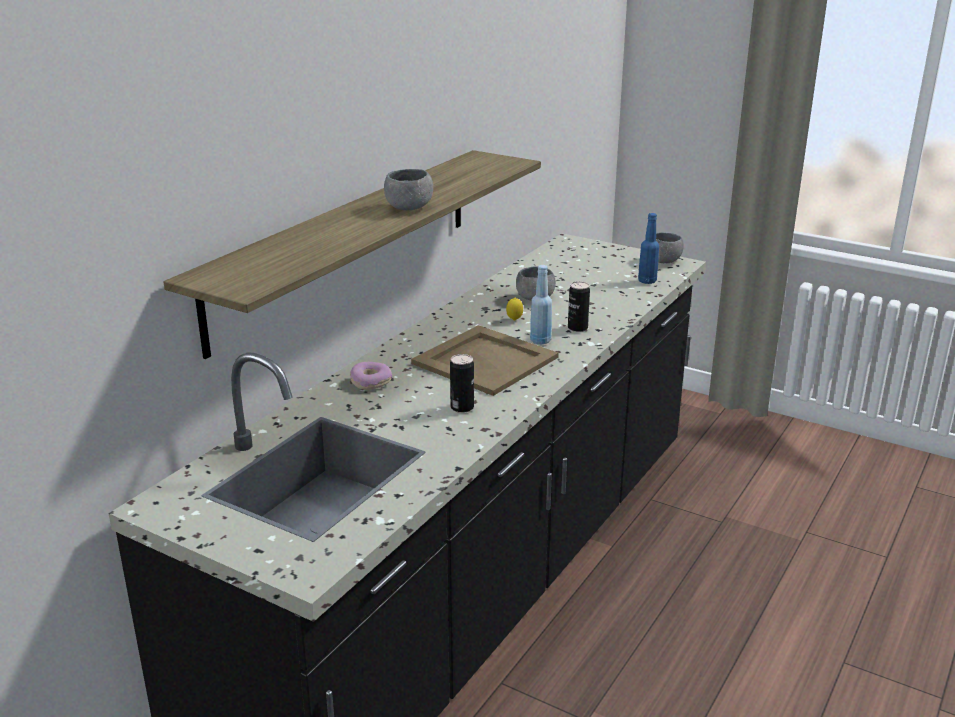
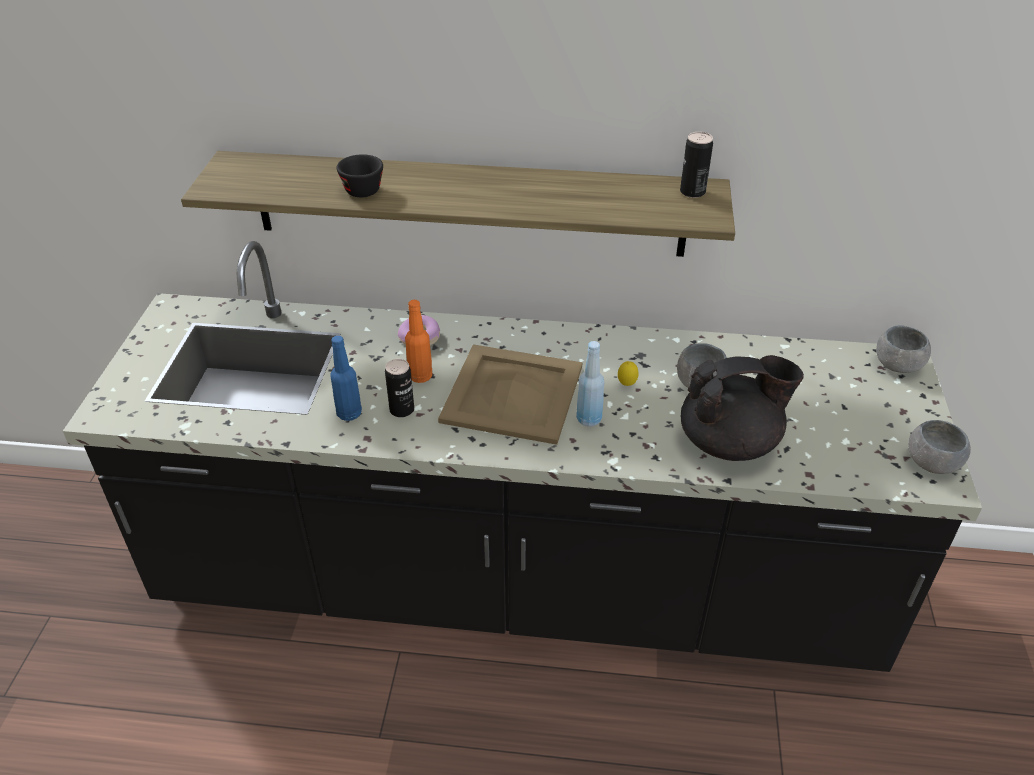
camera: 65 degrees right, 15 degrees up
grey bowl [384,169,433,210] -> grey bowl moved to [876,326,931,373]
can [568,281,590,332] -> can moved to [680,132,713,198]
blue bottle [638,213,659,284] -> blue bottle moved to [330,336,362,421]
none -> black cup [337,154,383,197]
none -> orange bottle [405,300,433,383]
none -> black teapot [681,355,804,461]

